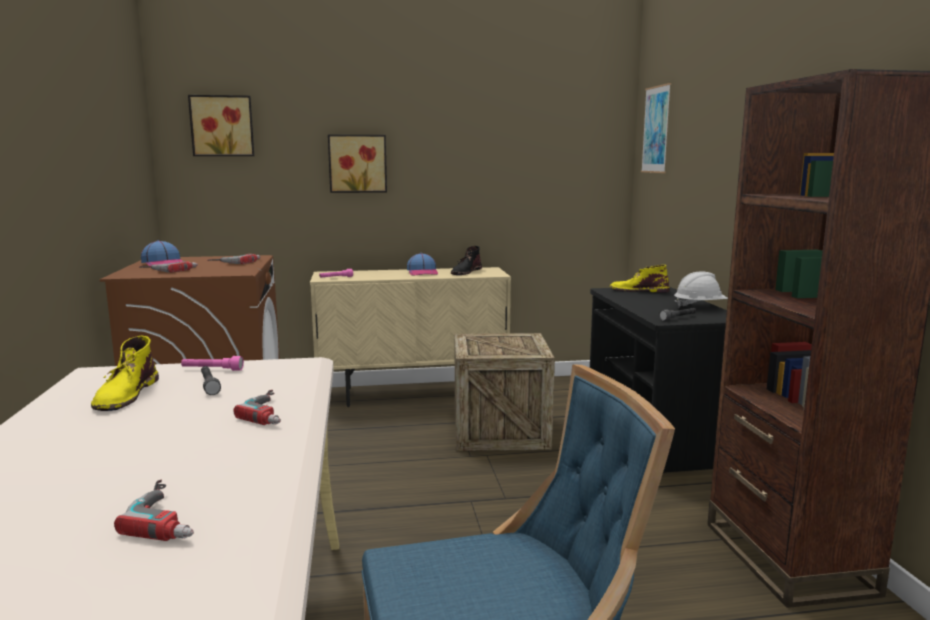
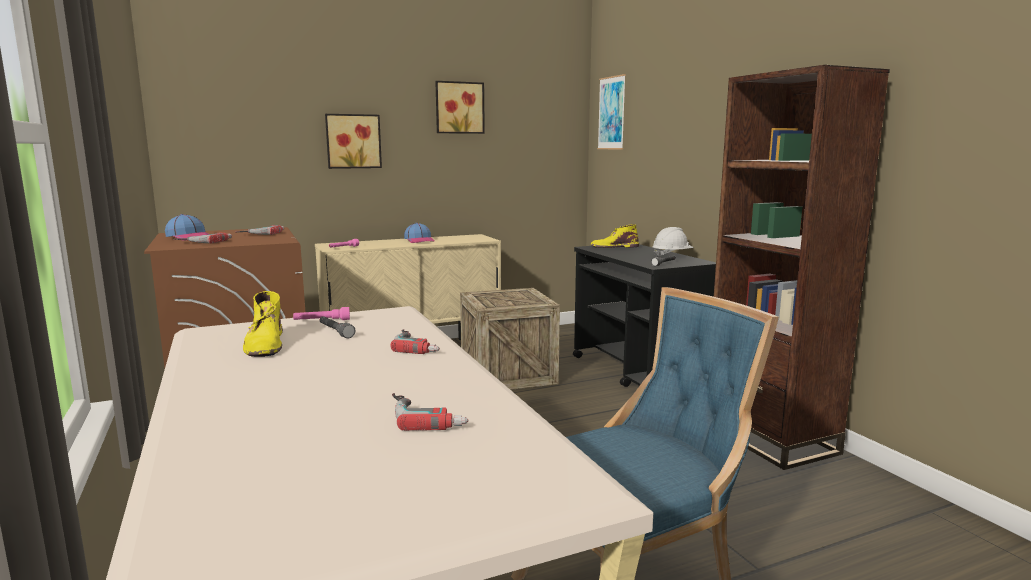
camera: 15 degrees left, 0 degrees up
picture [188,95,254,156] -> picture moved to [435,81,485,134]
black boot [451,246,482,275] -> none

